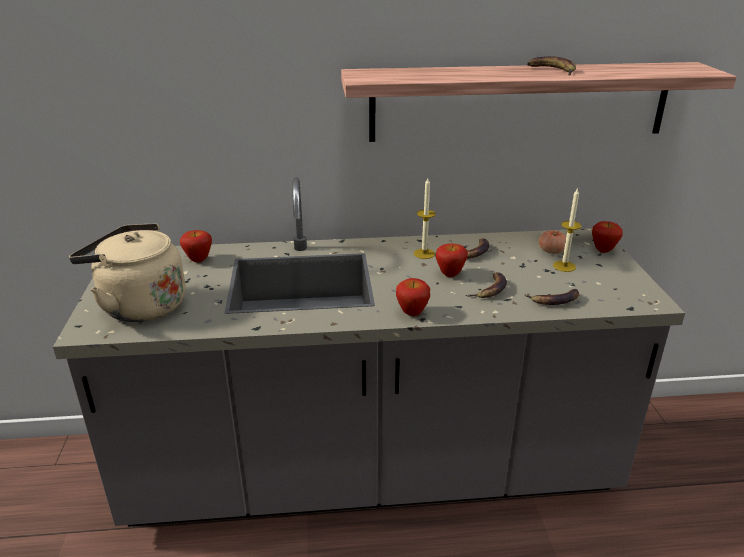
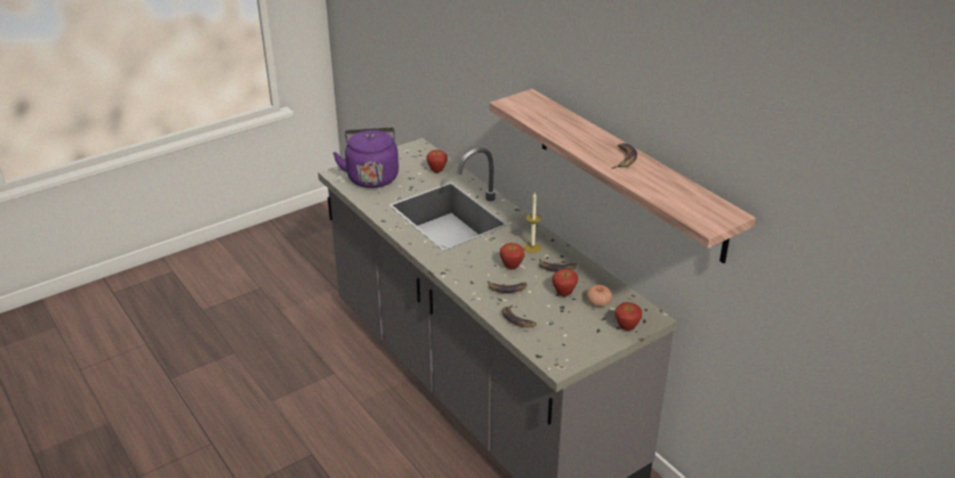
camera: 60 degrees right, 5 degrees up
beige kettle [69,223,186,322] -> purple kettle [333,127,399,188]
apple [396,278,430,316] -> apple moved to [552,269,578,297]
candle [553,187,582,272] -> none

